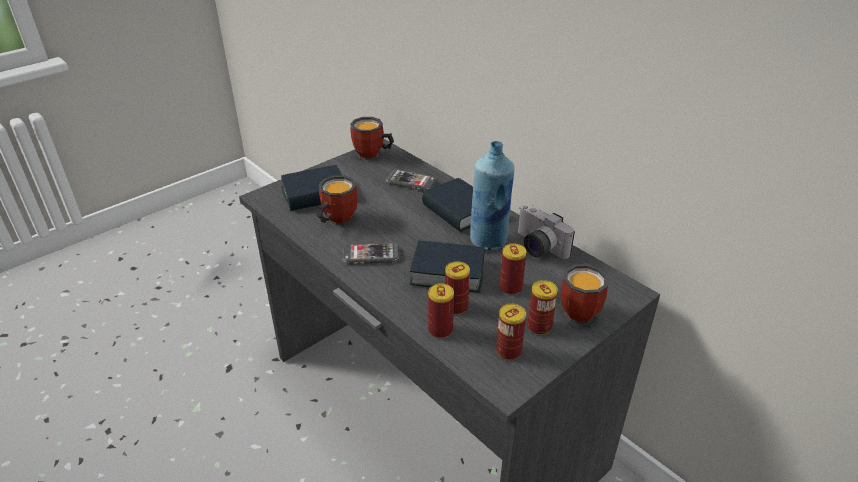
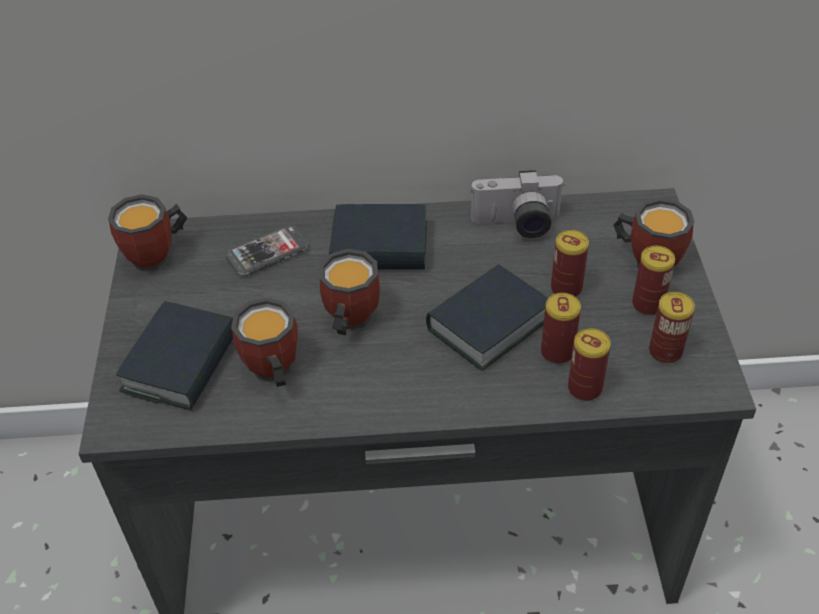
camera: 50 degrees left, 10 degrees up
phone [342,242,400,264] -> none
blue bottle [470,141,515,250] -> none
none -> mug [319,249,380,335]

